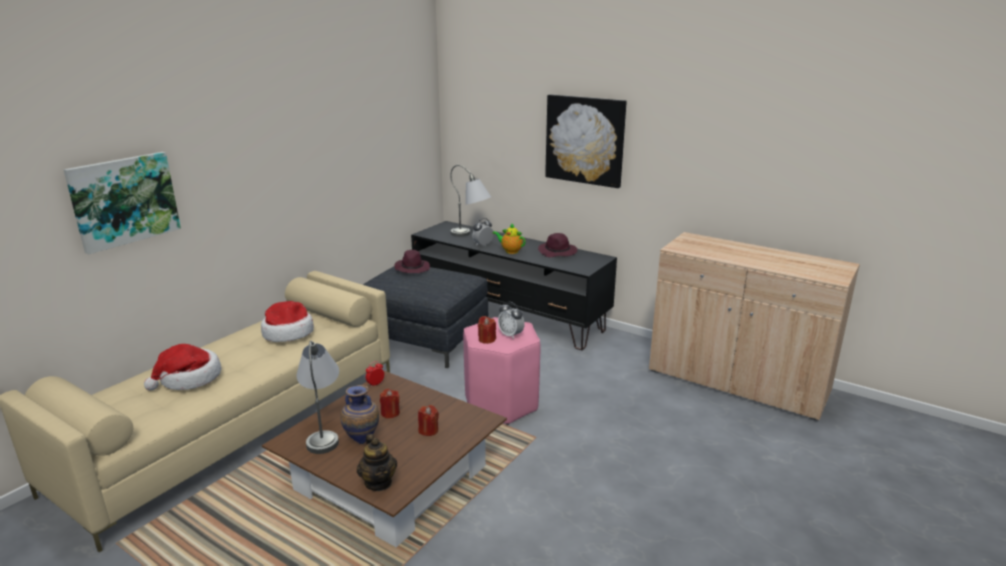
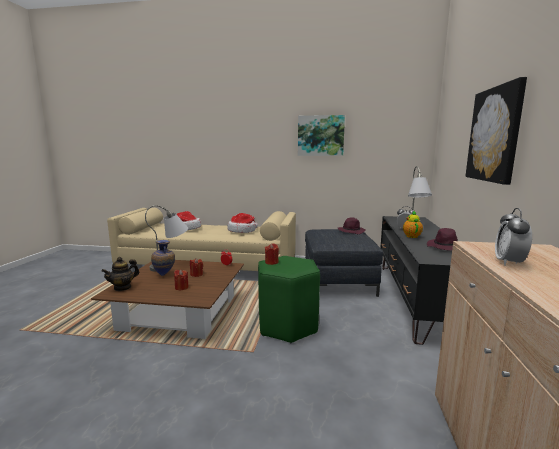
camera: 65 degrees right, 10 degrees down
picture [63,152,181,254] -> picture moved to [298,115,345,156]
pink stool [463,317,541,425] -> green stool [258,256,320,343]
alarm clock [498,301,525,339] -> alarm clock moved to [495,208,532,266]

